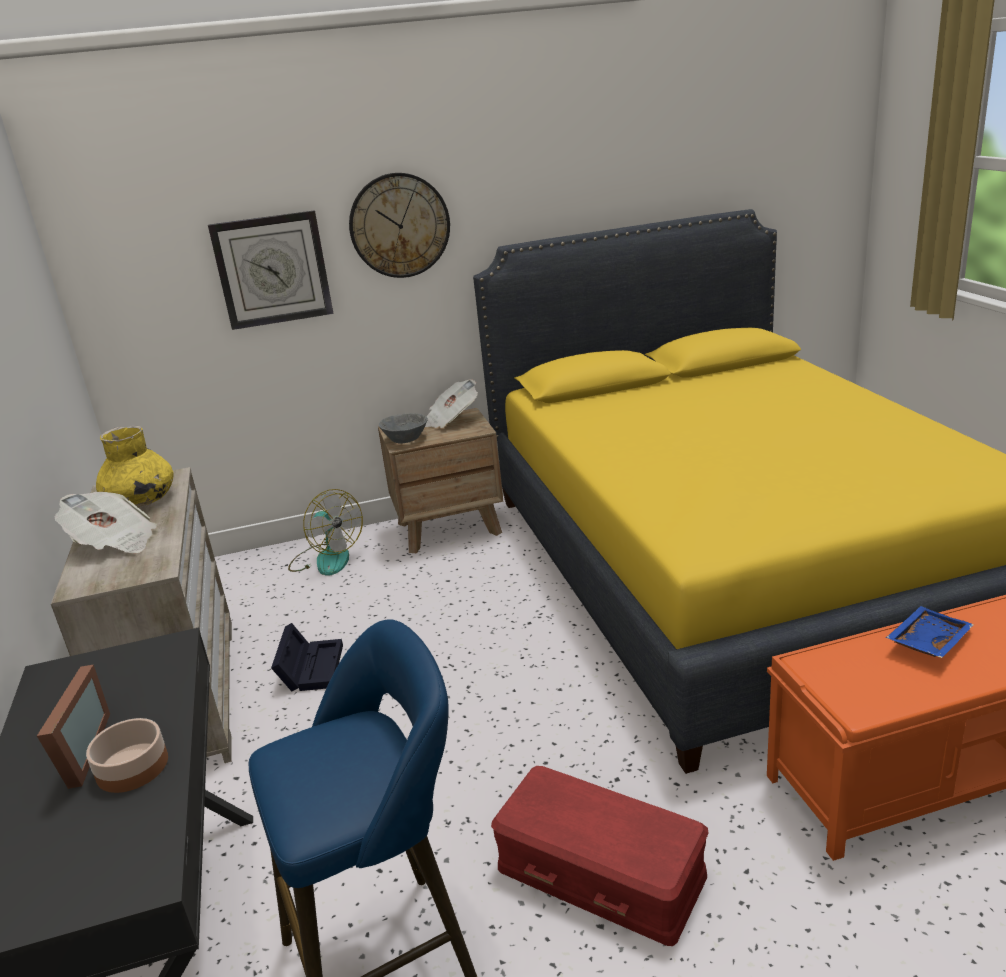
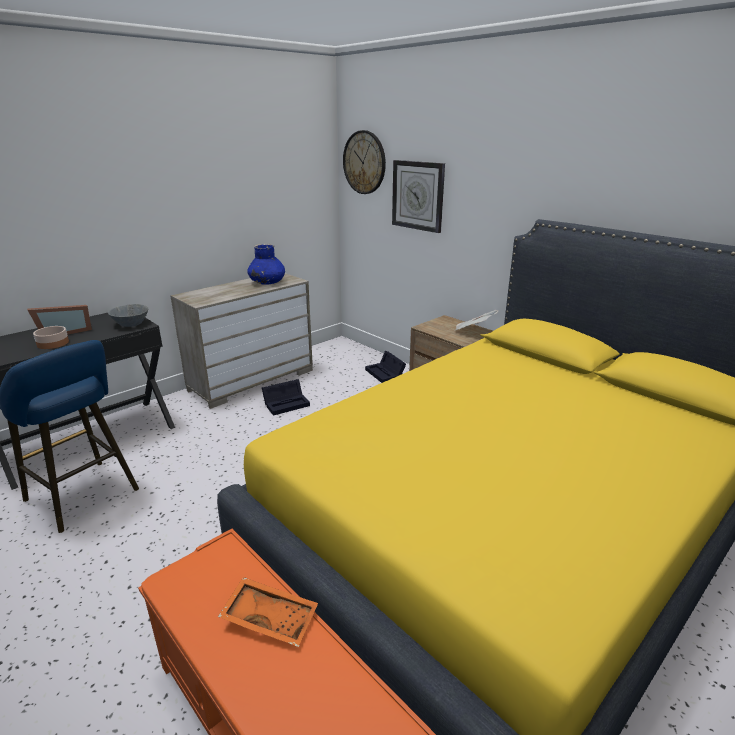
camera: 60 degrees right, 0 degrees up
newspaper [54,492,157,553] -> none
yellow vase [96,425,173,507] -> blue vase [247,244,285,285]
fan [288,489,363,576] -> black storage box [365,351,406,383]
wall clock [349,173,450,278] -> wall clock moved to [343,130,386,194]
grey bowl [379,413,428,443] -> grey bowl moved to [108,304,149,327]
red storage box [491,766,709,946] -> none
blue tray [886,606,974,658] -> orange tray [218,577,318,647]

